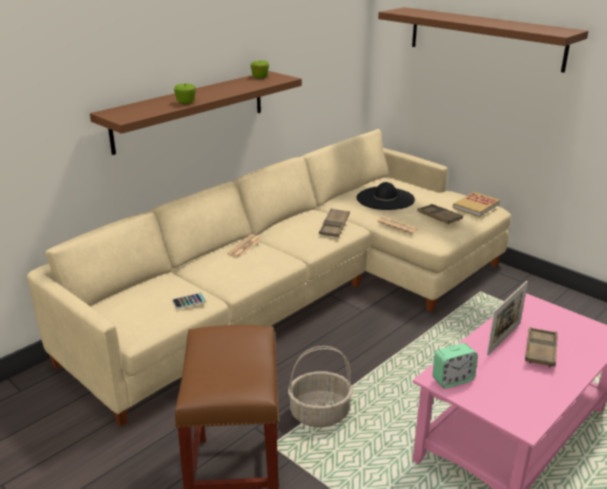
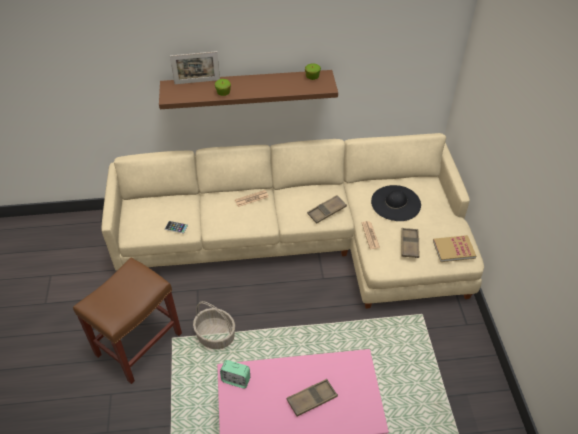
camera: 40 degrees right, 20 degrees up
brown shelf [378,7,588,73] -> none
picture frame [487,281,528,356] -> picture frame moved to [170,51,220,84]

